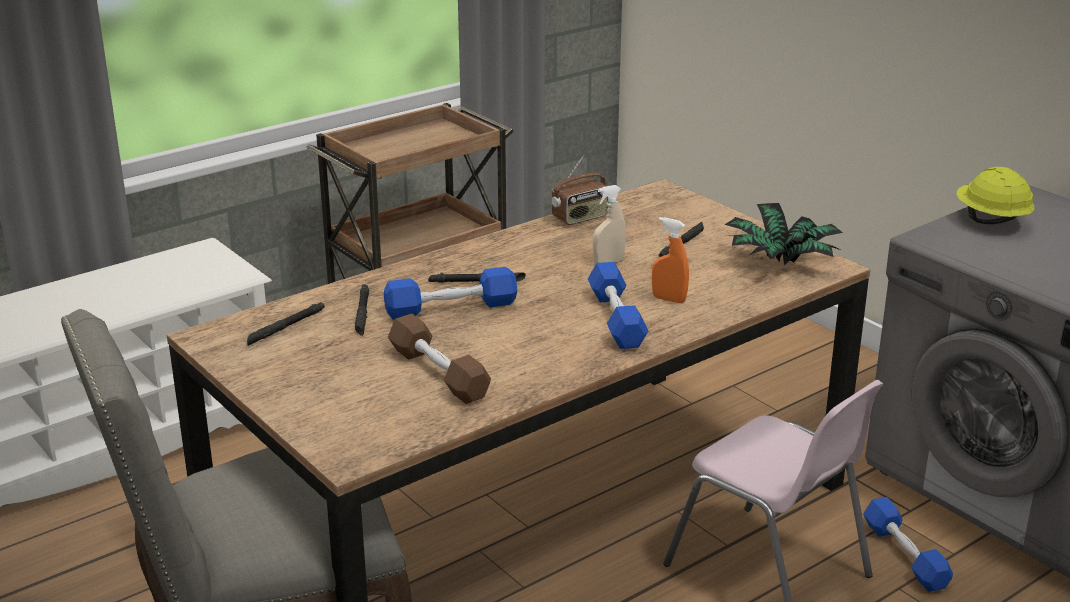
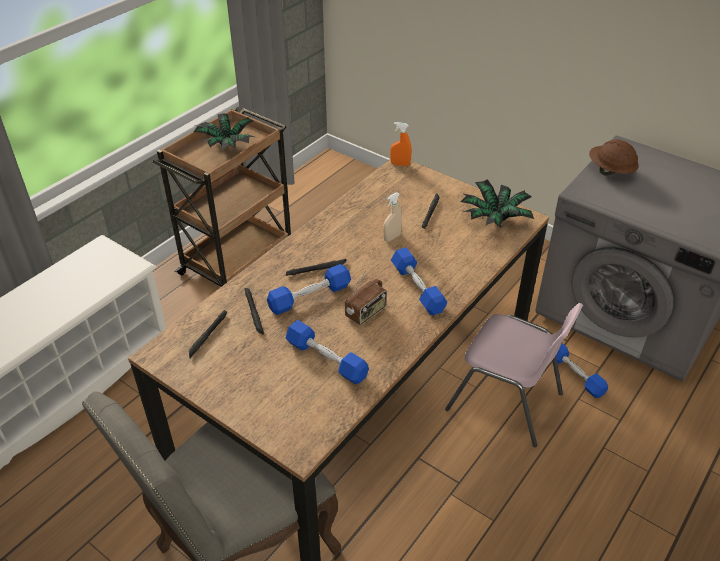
camera: 15 degrees left, 15 degrees up
brown dumbbell [388,314,491,404] -> blue dumbbell [286,320,369,384]
radio [552,155,608,225] -> radio moved to [345,270,387,326]
orange spray bottle [652,217,689,303] -> orange spray bottle moved to [390,122,411,166]
yellow hard hat [957,167,1035,224] -> brown hard hat [589,139,639,175]
none -> potted plant [194,114,254,149]

